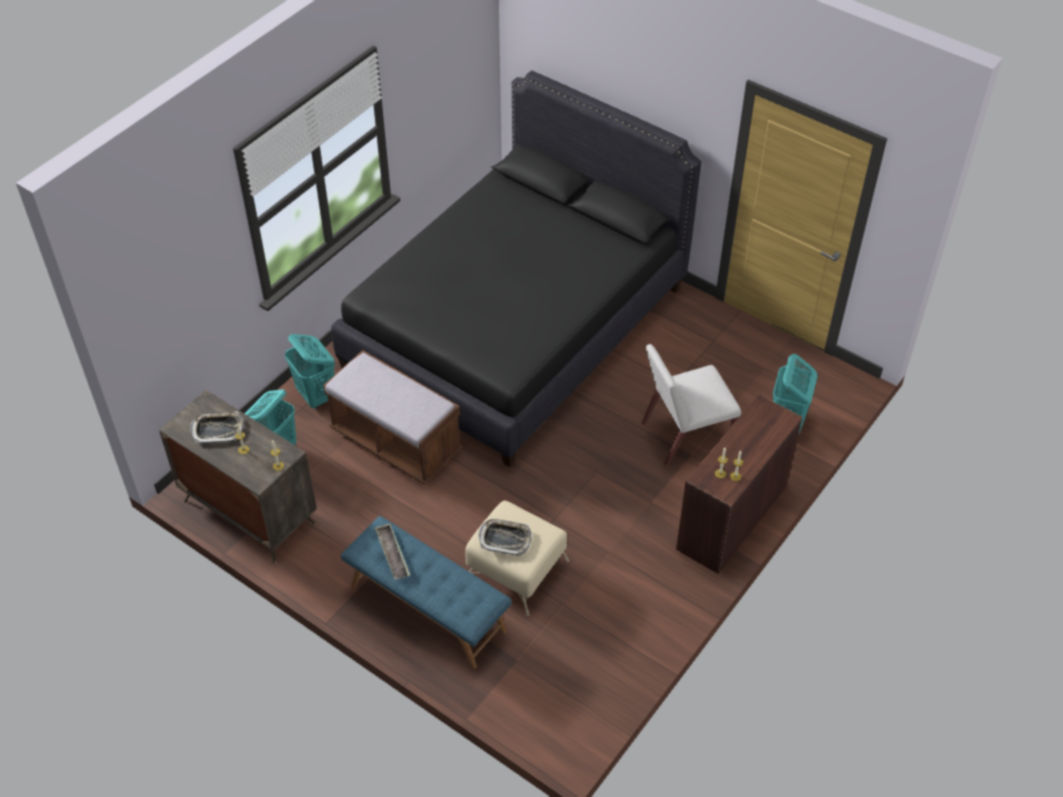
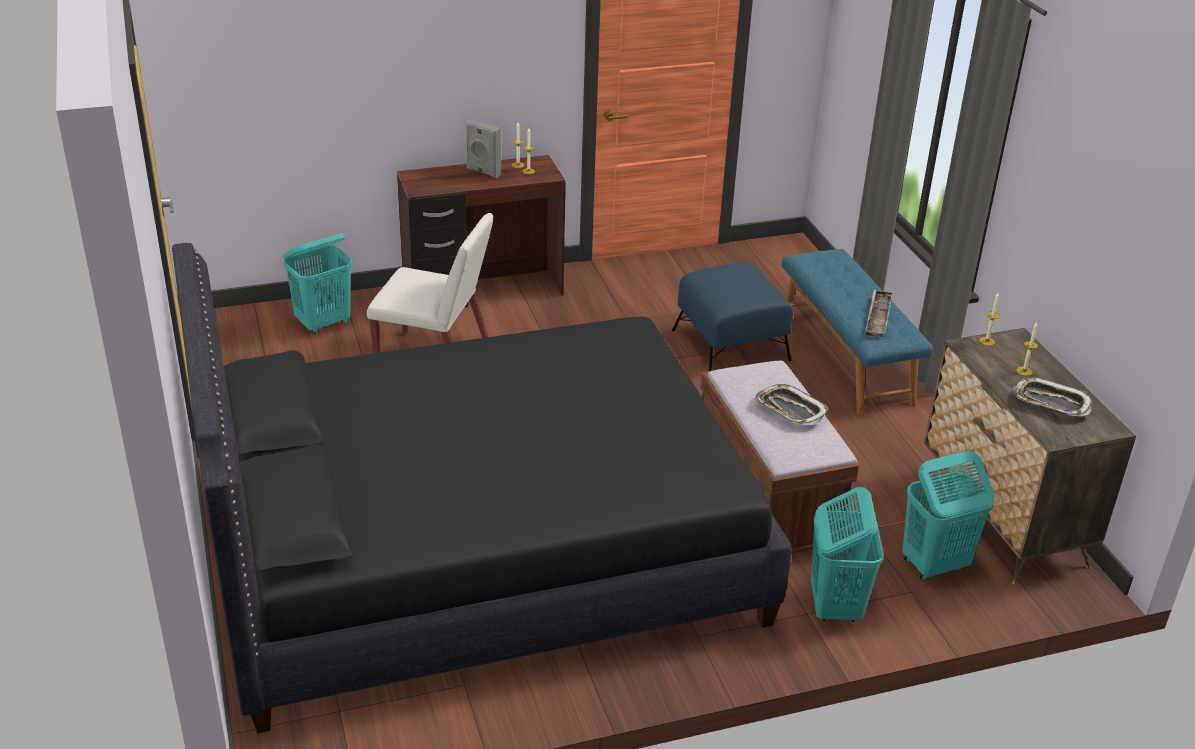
camera: 145 degrees left, 15 degrees down
beige ottoman [465,500,569,616] -> blue ottoman [672,263,793,371]
tray [479,519,532,556] -> tray moved to [754,384,829,426]
none -> grey speaker [466,119,501,178]

